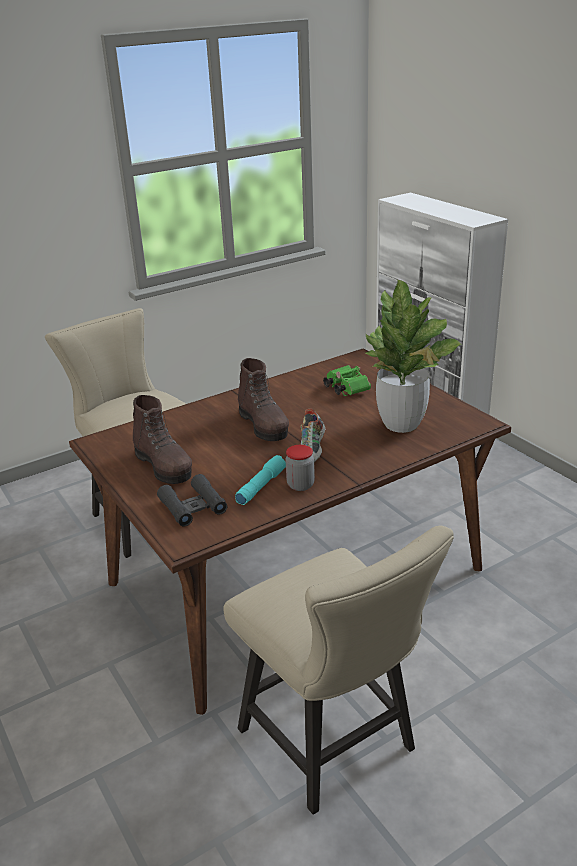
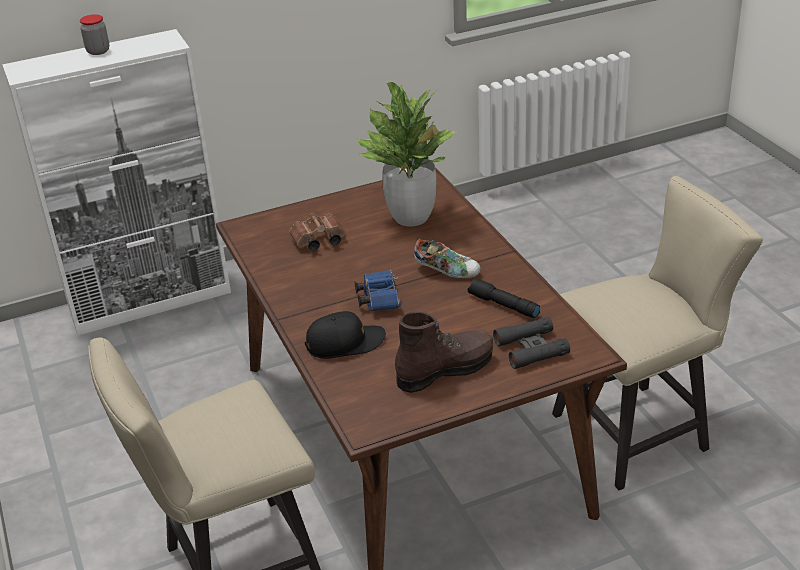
camera: 80 degrees left, 5 degrees up
turquoise flashlight [235,455,286,505] -> black flashlight [467,278,540,318]
brown boot [238,358,289,441] -> blue binoculars [355,270,401,311]
jar [285,445,315,491] -> jar moved to [80,14,109,55]
green binoculars [323,365,371,396] -> brown binoculars [289,213,346,251]
none -> black cap [305,311,386,359]

